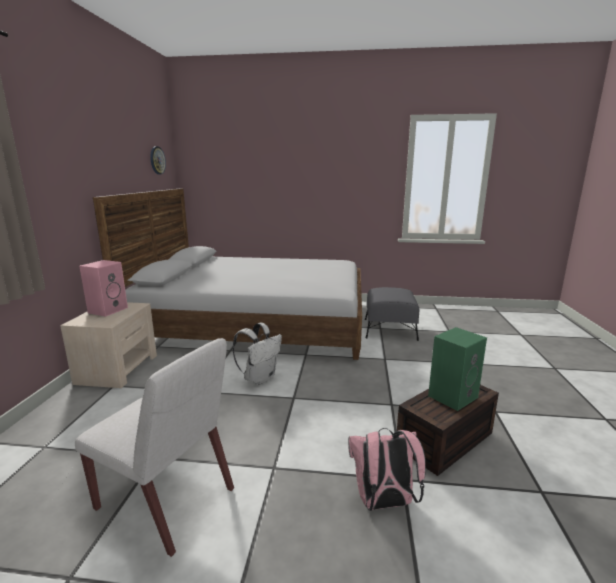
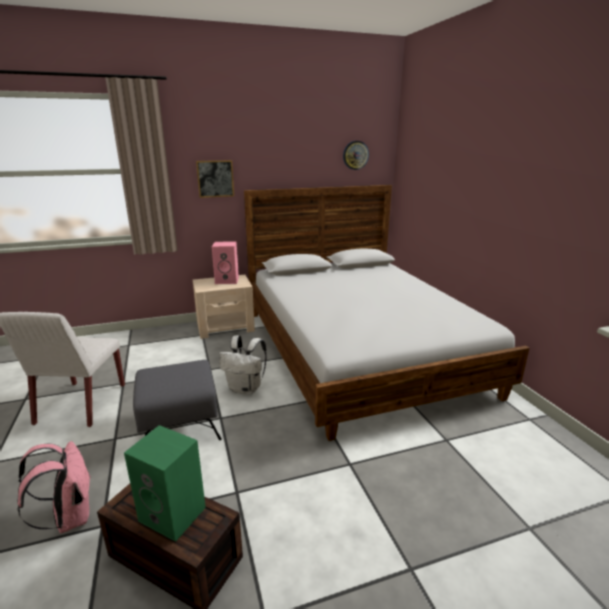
camera: 65 degrees right, 5 degrees up
grey ottoman [365,287,419,341] -> grey ottoman moved to [133,360,222,440]
none -> picture [196,160,234,198]

